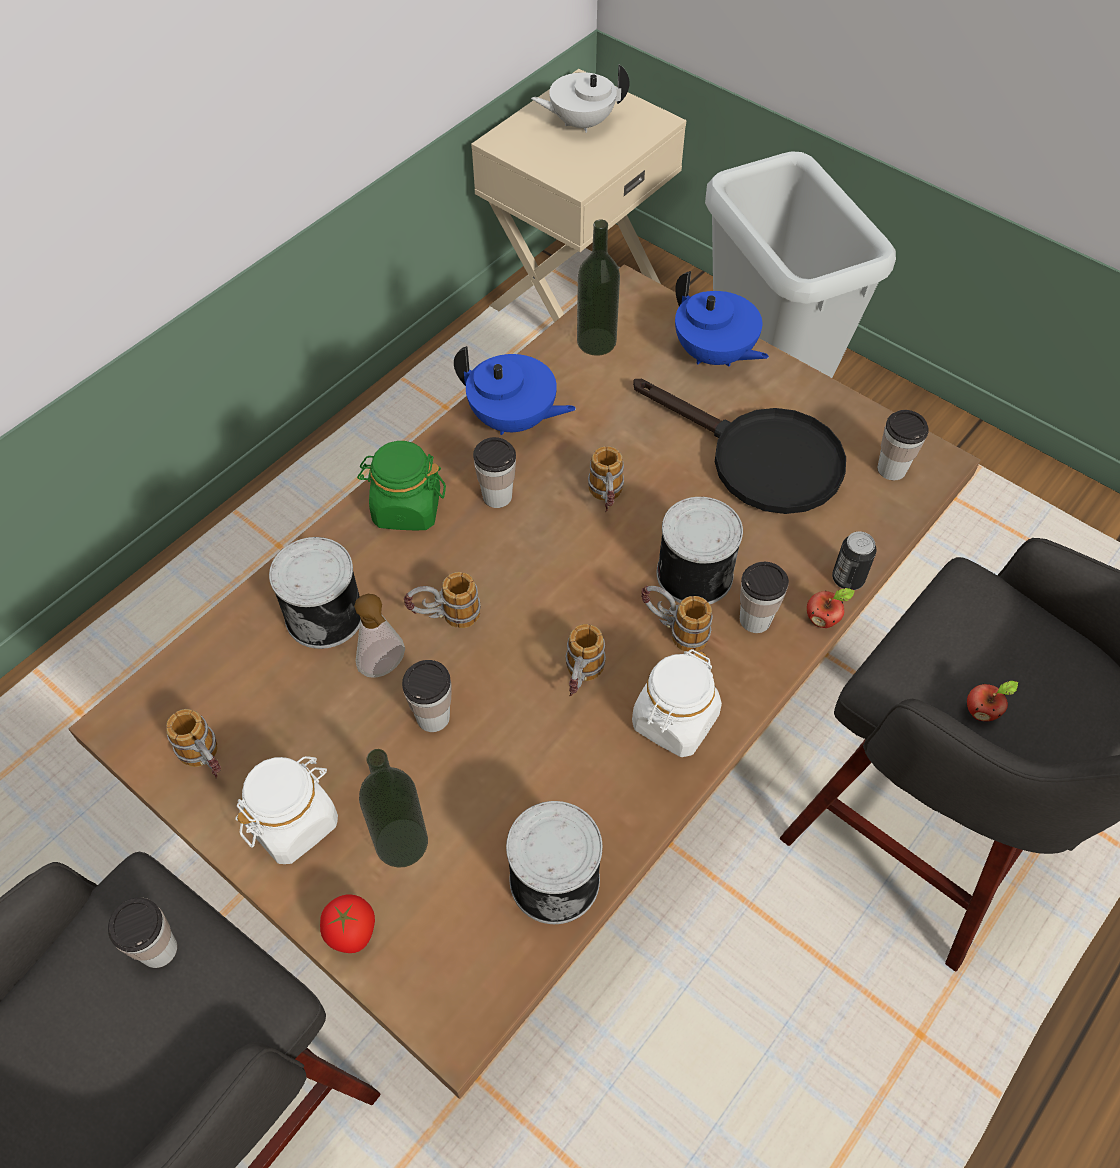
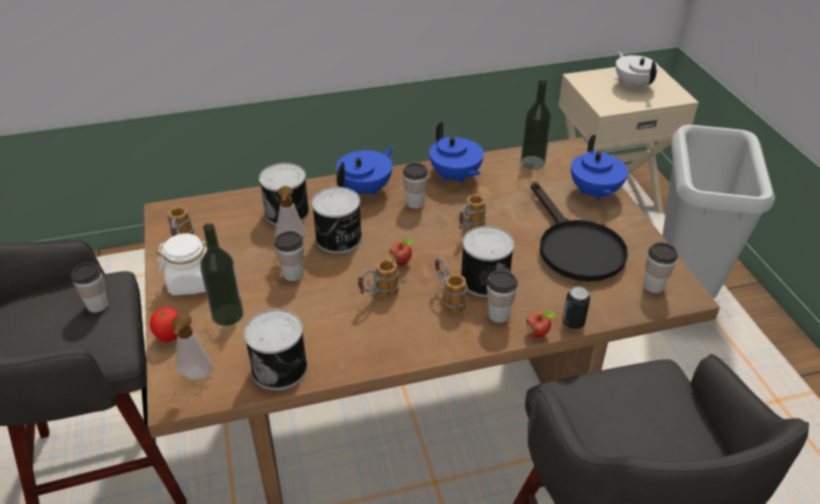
camera: 35 degrees right, 15 degrees down
green jar [357,441,446,530] -> blue teapot [336,147,393,195]
mug [404,572,481,628] -> can [312,187,362,253]
white teapot [531,64,630,133] -> white teapot turned 45 degrees clockwise [616,51,659,89]
white jar [632,649,722,757] -> none
apple [967,681,1018,721] -> apple moved to [390,238,415,266]
none -> soap dispenser [172,313,213,380]

